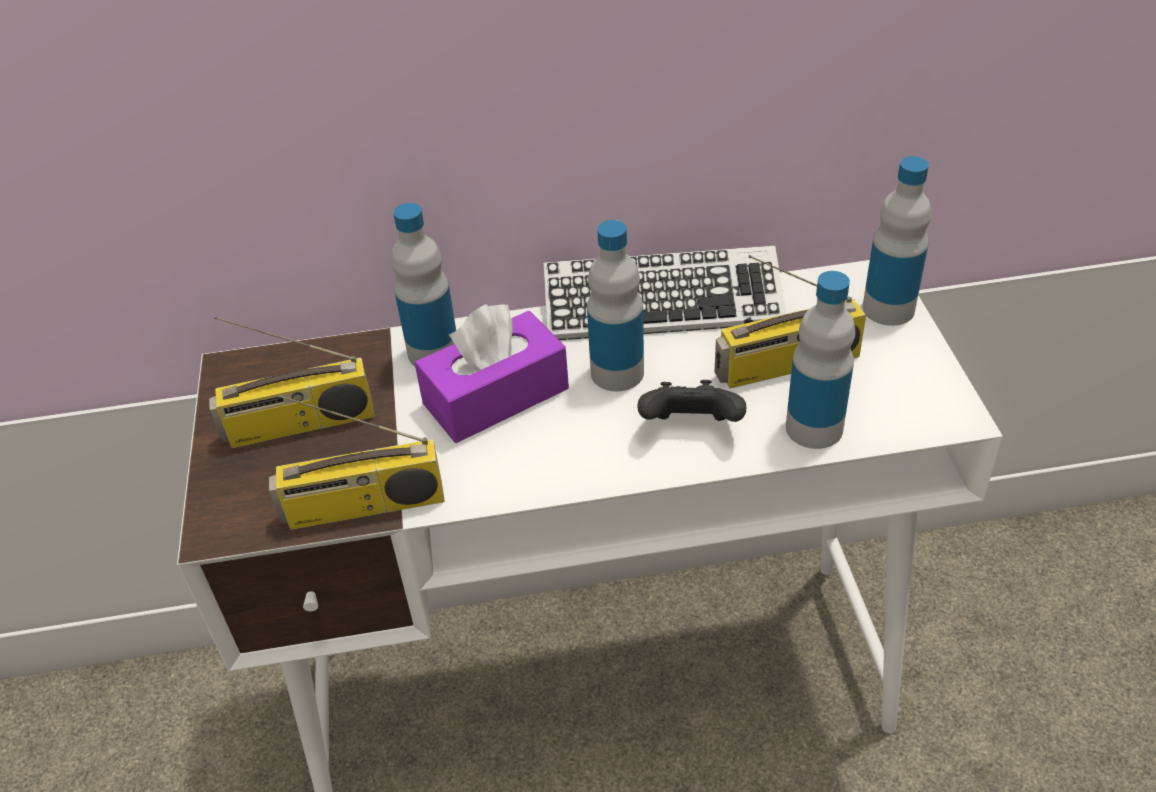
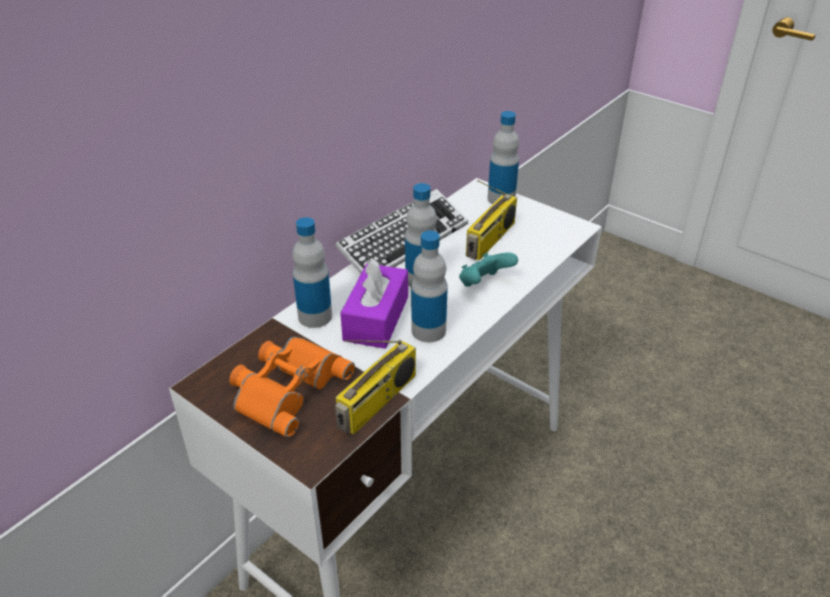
camera: 45 degrees left, 5 degrees down
radio [209,316,375,448] -> orange binoculars [229,337,355,438]
black game controller [638,380,746,422] -> turquoise game controller [459,253,518,287]
bottle [786,271,855,449] -> bottle moved to [411,230,448,342]

